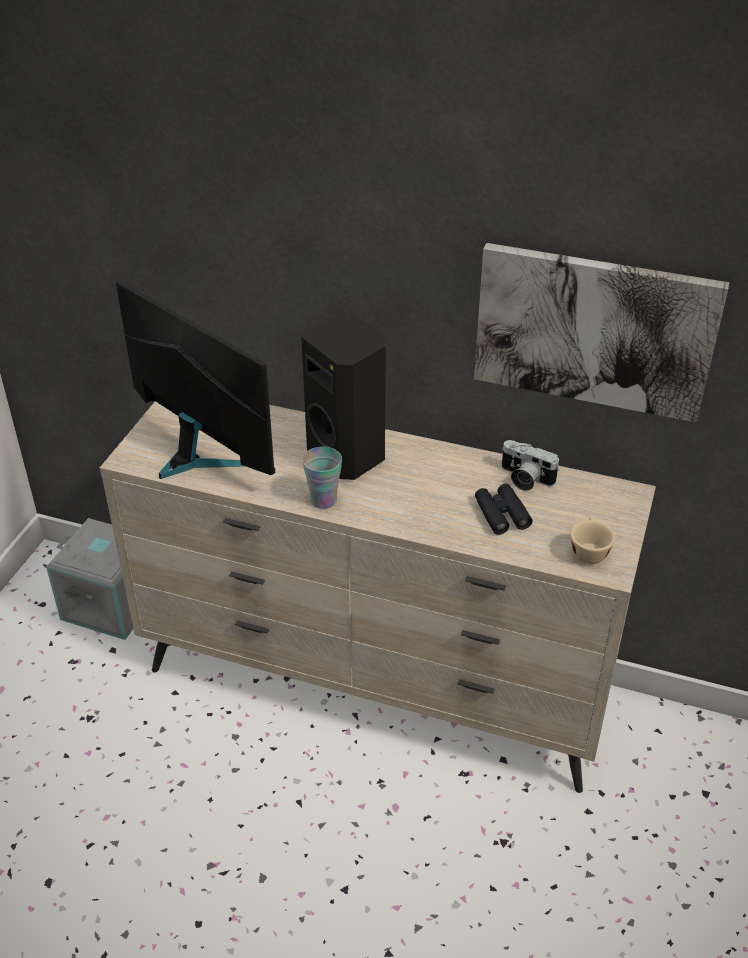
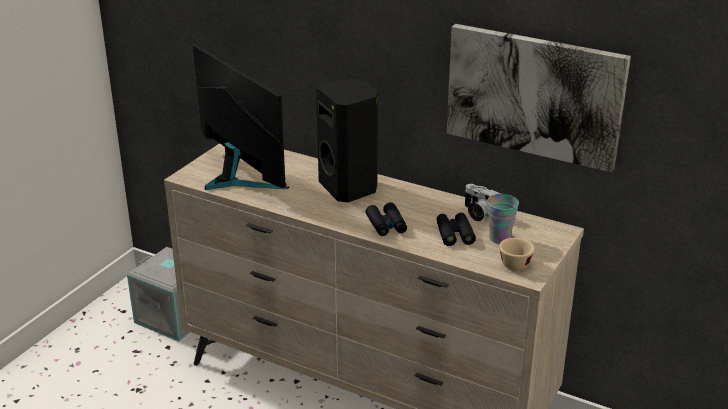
camera: 10 degrees right, 10 degrees down
cup [302,447,342,509] -> cup moved to [487,194,519,244]
none -> black binoculars [365,202,407,236]

